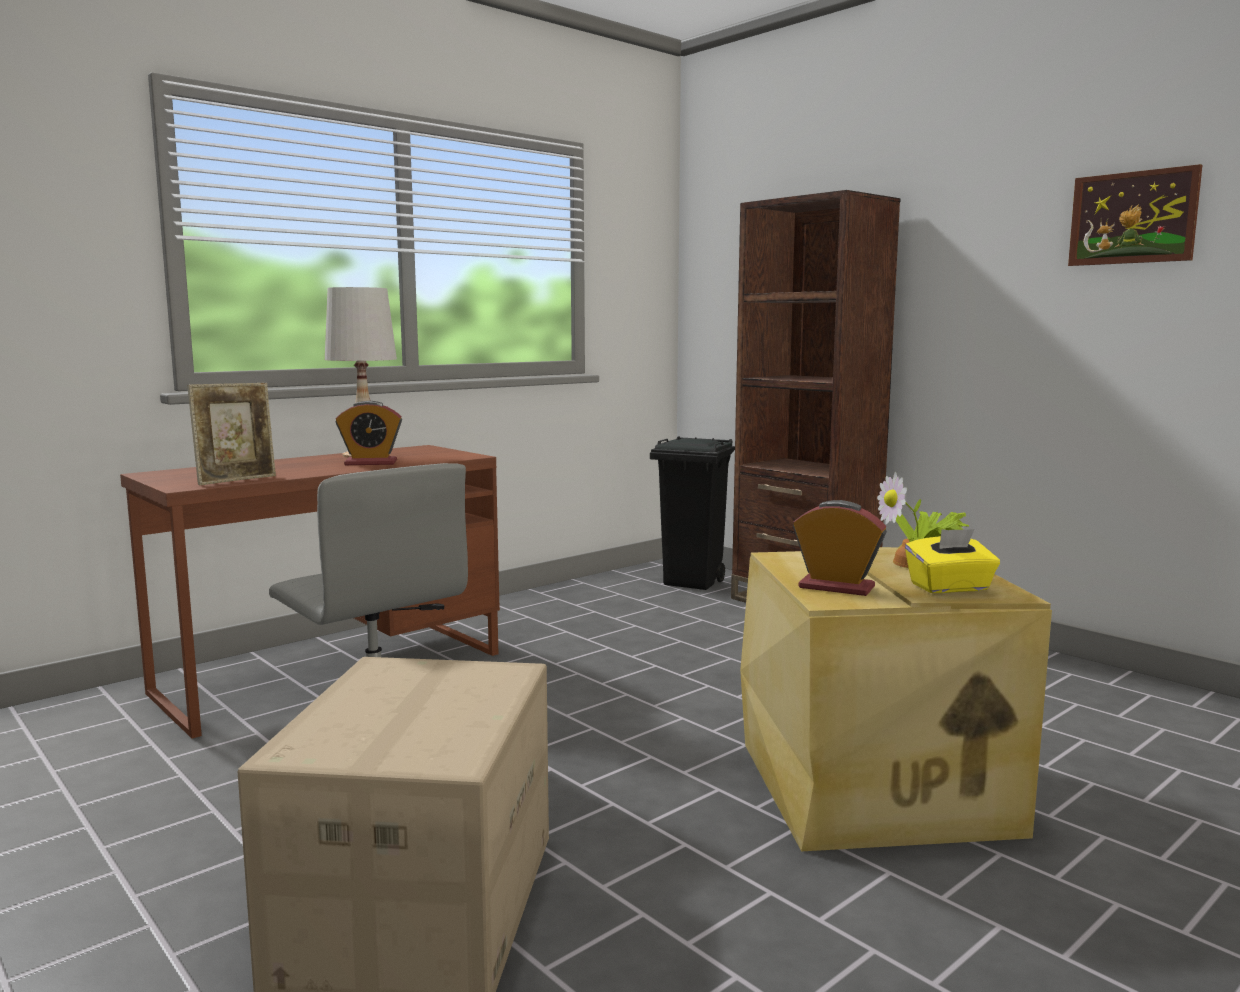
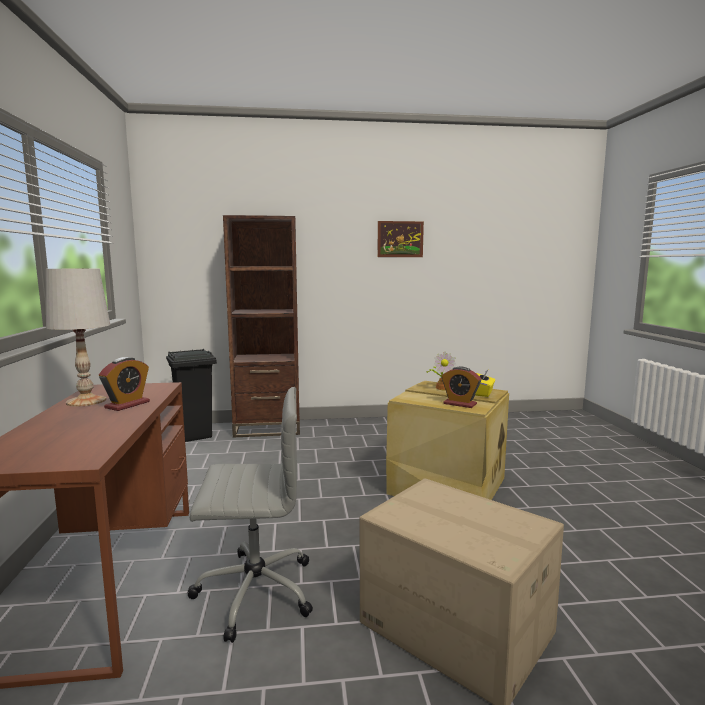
camera: 55 degrees left, 0 degrees up
picture frame [188,383,276,485] -> none
alarm clock [793,500,887,596] -> alarm clock turned 120 degrees counterclockwise [441,367,481,408]

